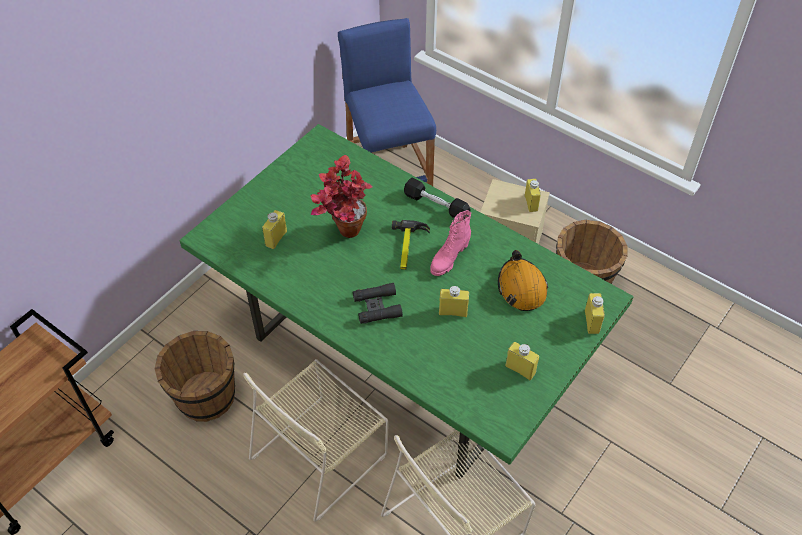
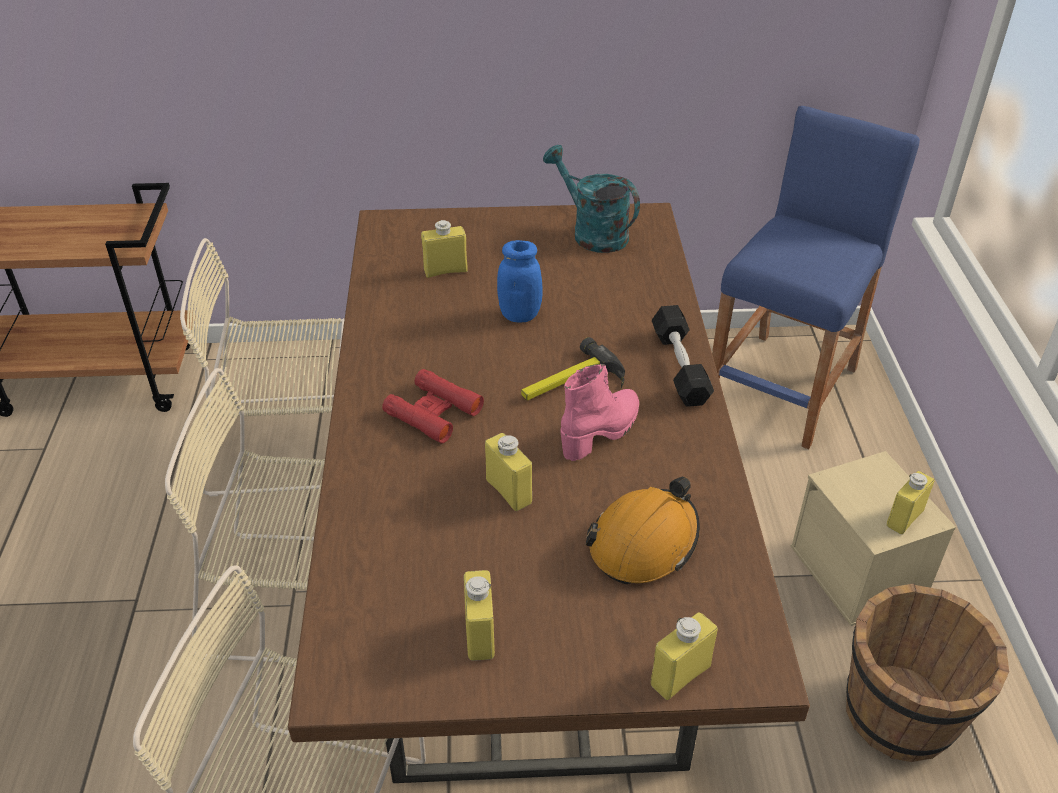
camera: 50 degrees right, 10 degrees down
brown bucket [155,331,235,422] -> beige chair [180,238,345,497]
green dining table [180,124,633,479] -> brown dining table [288,203,810,783]
potted plant [310,155,372,238] -> blue jar [497,240,543,322]
black binoculars [353,283,403,324] -> red binoculars [382,369,484,444]
pink boot [430,210,471,276] -> pink boot turned 135 degrees clockwise [561,364,639,461]
none -> turquoise watering can [543,145,640,253]

